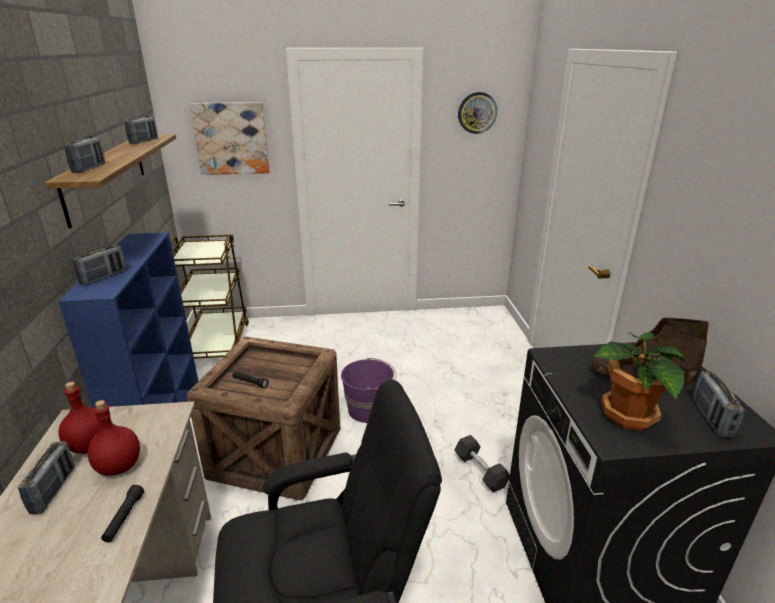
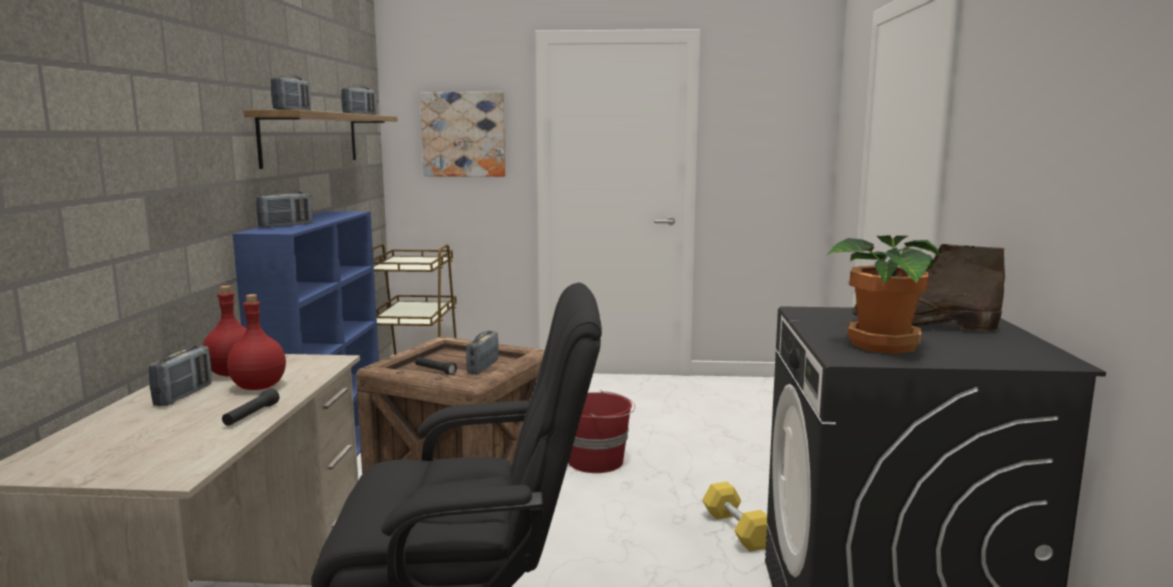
camera: 10 degrees right, 15 degrees down
purple bucket [341,358,396,423] -> red bucket [568,390,635,473]
grey dumbbell [454,435,510,493] -> yellow dumbbell [702,482,768,552]
wall clock [458,92,497,134] -> none
radio [693,371,745,438] -> radio moved to [466,331,499,374]

